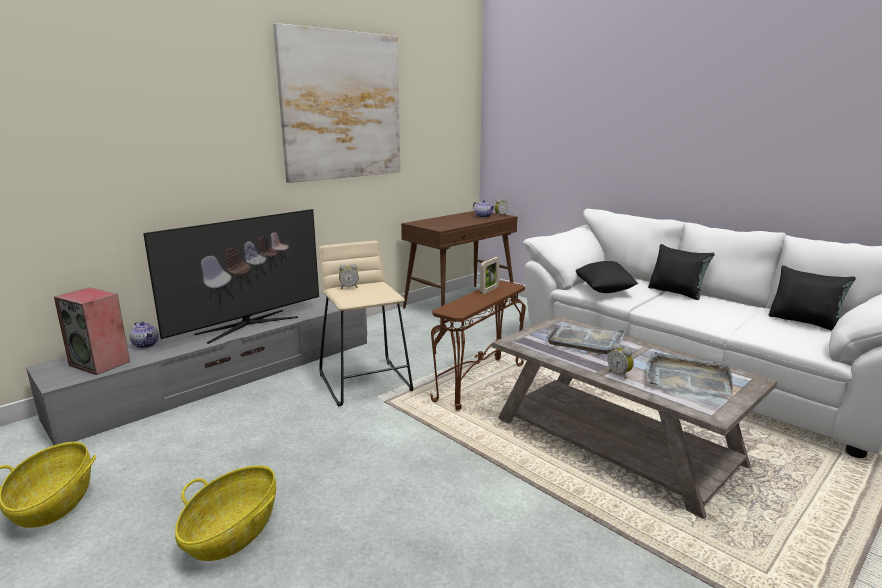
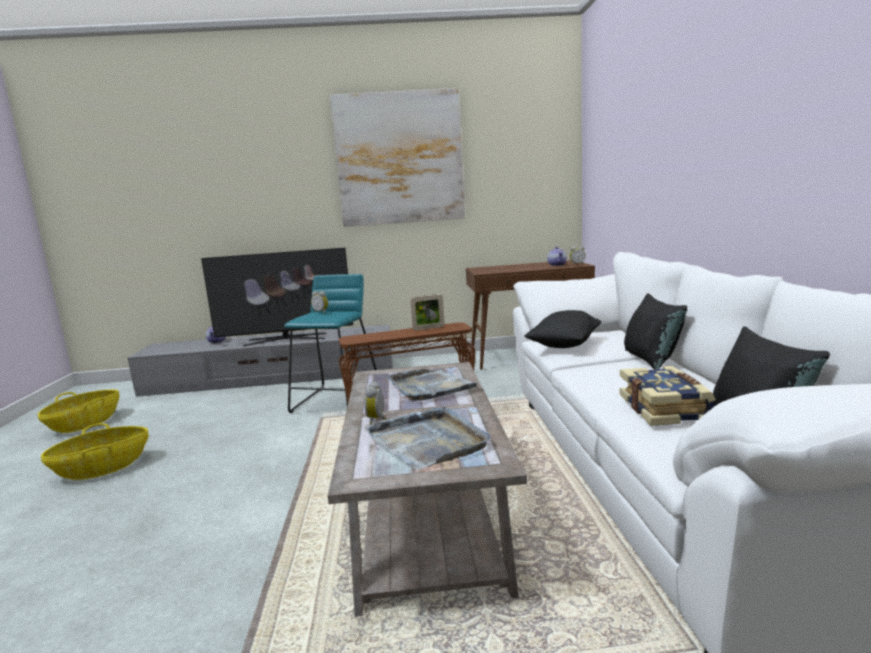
camera: 40 degrees right, 5 degrees down
speaker [54,287,130,375] -> none
beige stool [319,241,413,406] -> turquoise stool [284,274,377,413]
none -> book [619,366,716,426]

